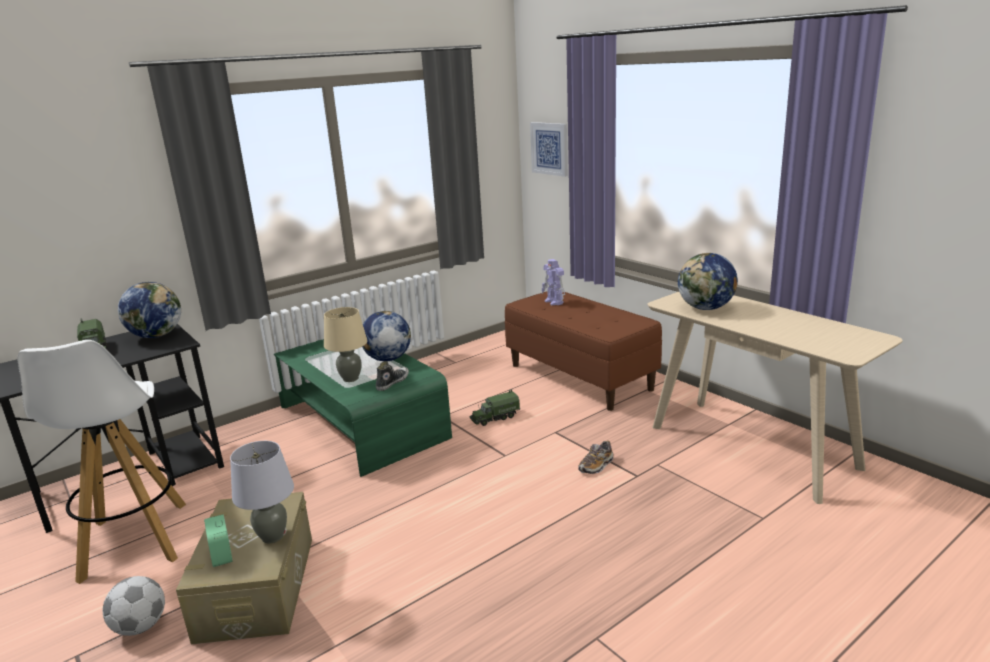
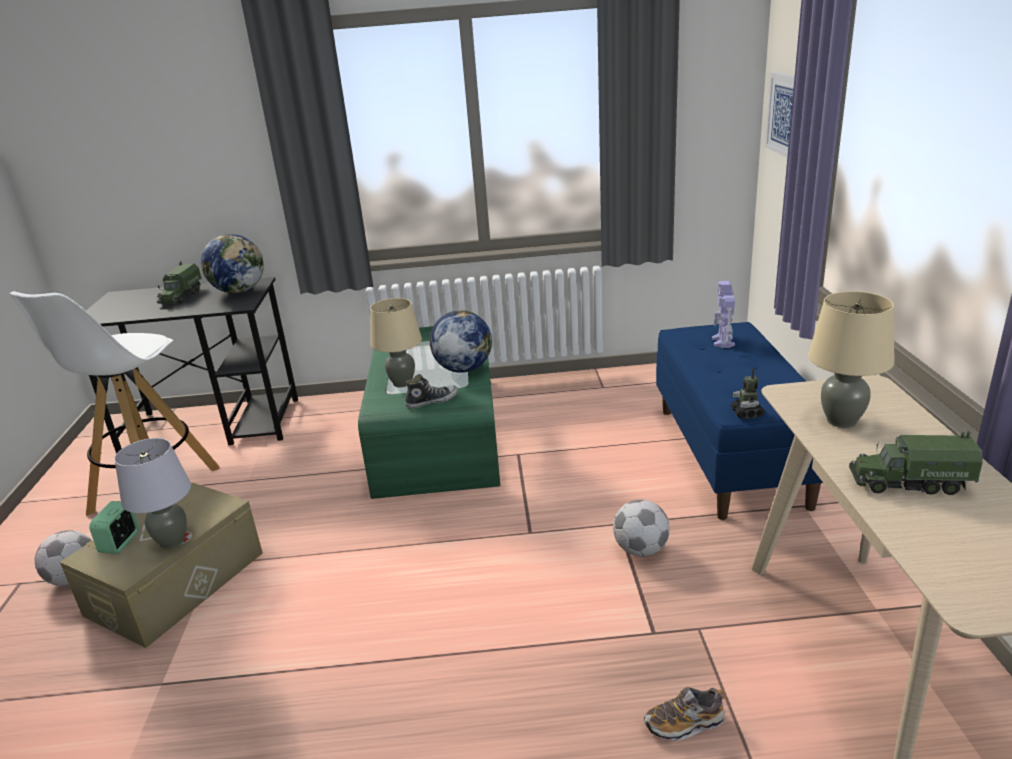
camera: 35 degrees right, 5 degrees up
toy truck [470,389,520,426] -> toy truck moved to [849,431,983,495]
brown bench [505,291,662,411] -> blue bench [656,322,823,520]
shoe [578,440,613,474] -> shoe moved to [644,687,725,741]
globe [678,253,738,310] -> beige table lamp [808,291,895,428]
none -> football [613,499,670,557]
none -> toy robot [730,369,765,419]

